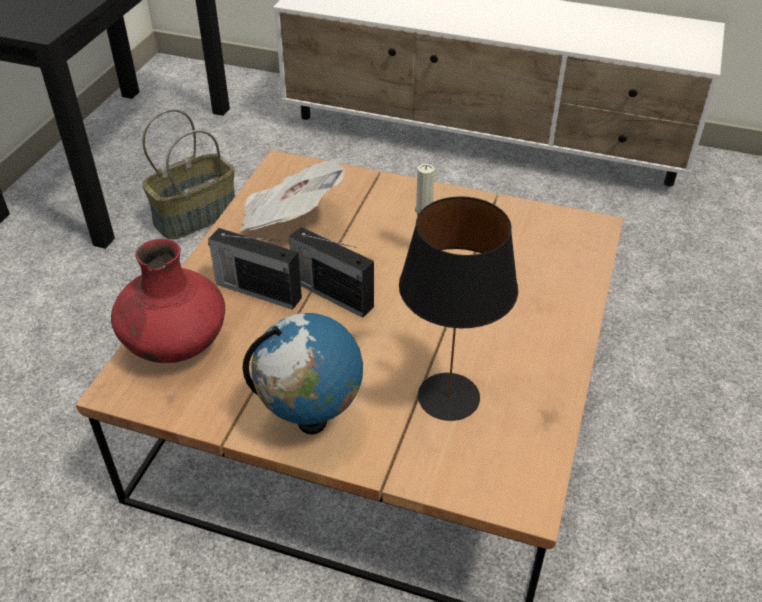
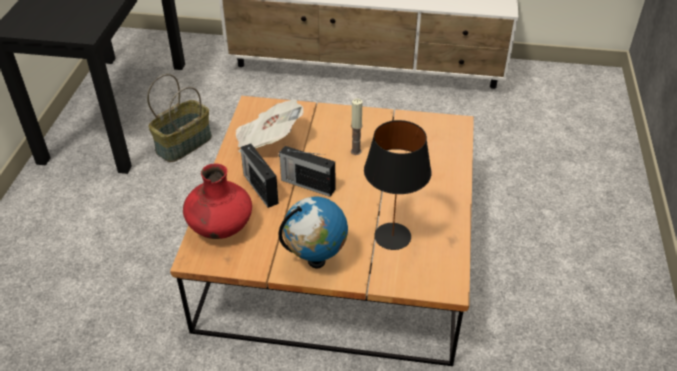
camera: 10 degrees left, 0 degrees up
radio [208,228,302,310] -> radio turned 45 degrees clockwise [240,143,279,208]

